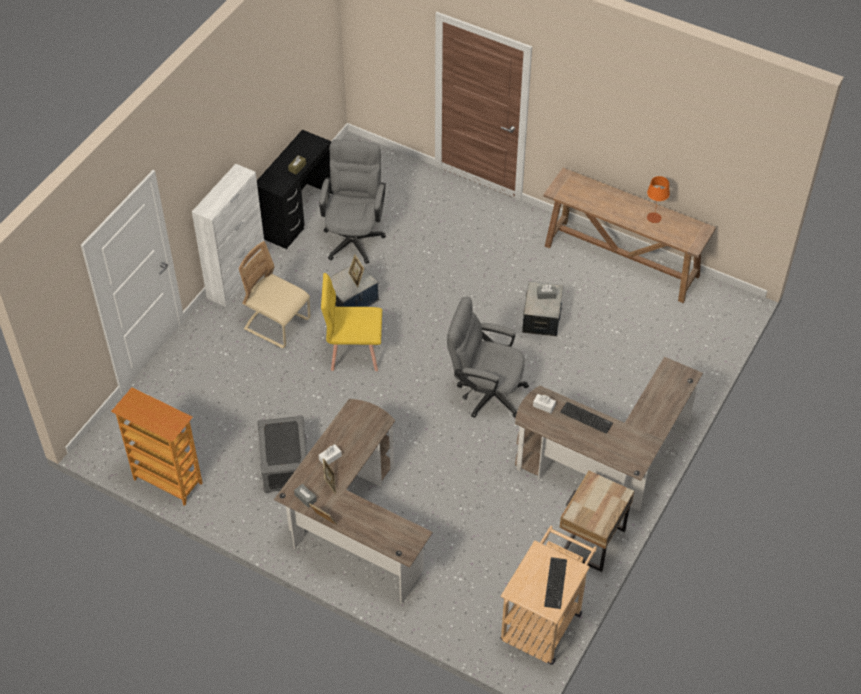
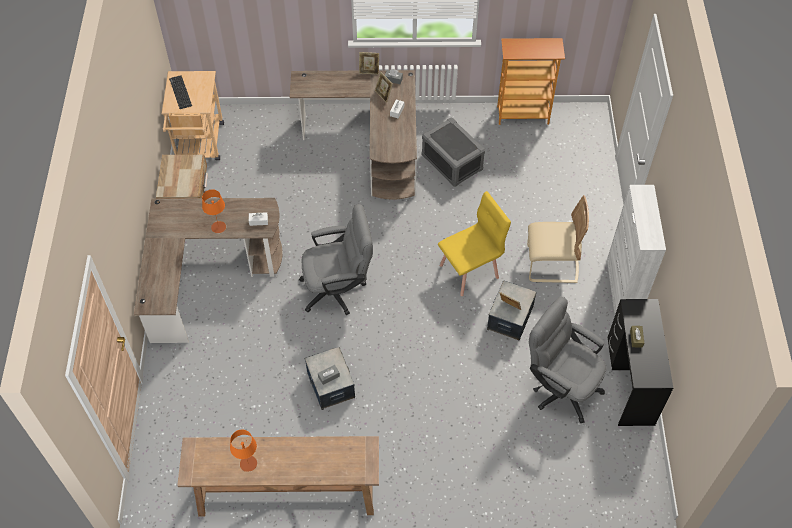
camera: 150 degrees right, 5 degrees up
grey office chair [319,139,386,264] -> grey office chair turned 150 degrees clockwise [529,297,607,423]
keyboard [560,402,613,434] -> orange table lamp [202,189,226,233]

